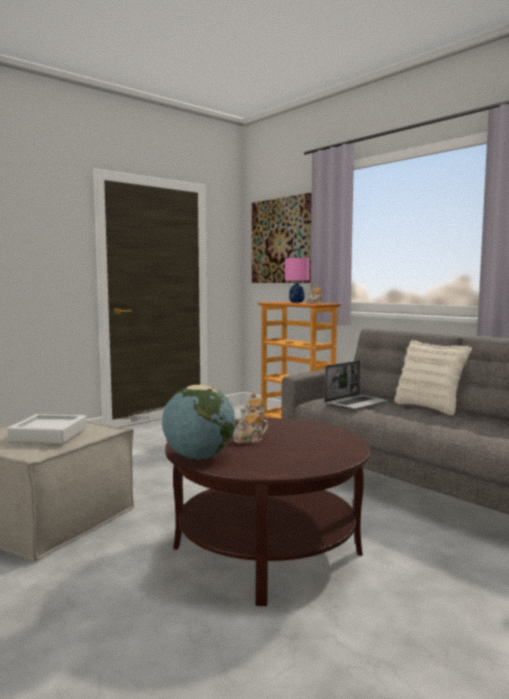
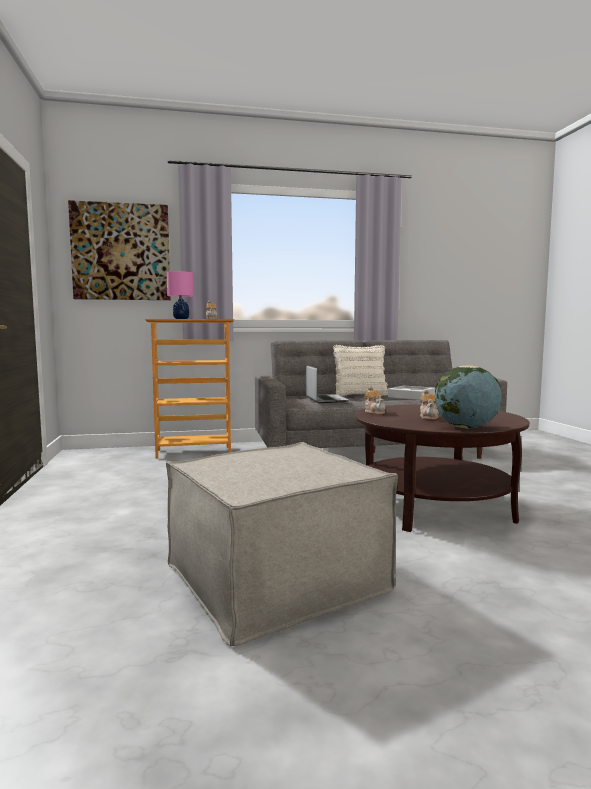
camera: 60 degrees left, 0 degrees up
grey tray [7,414,87,444] -> grey tray moved to [388,386,436,400]

